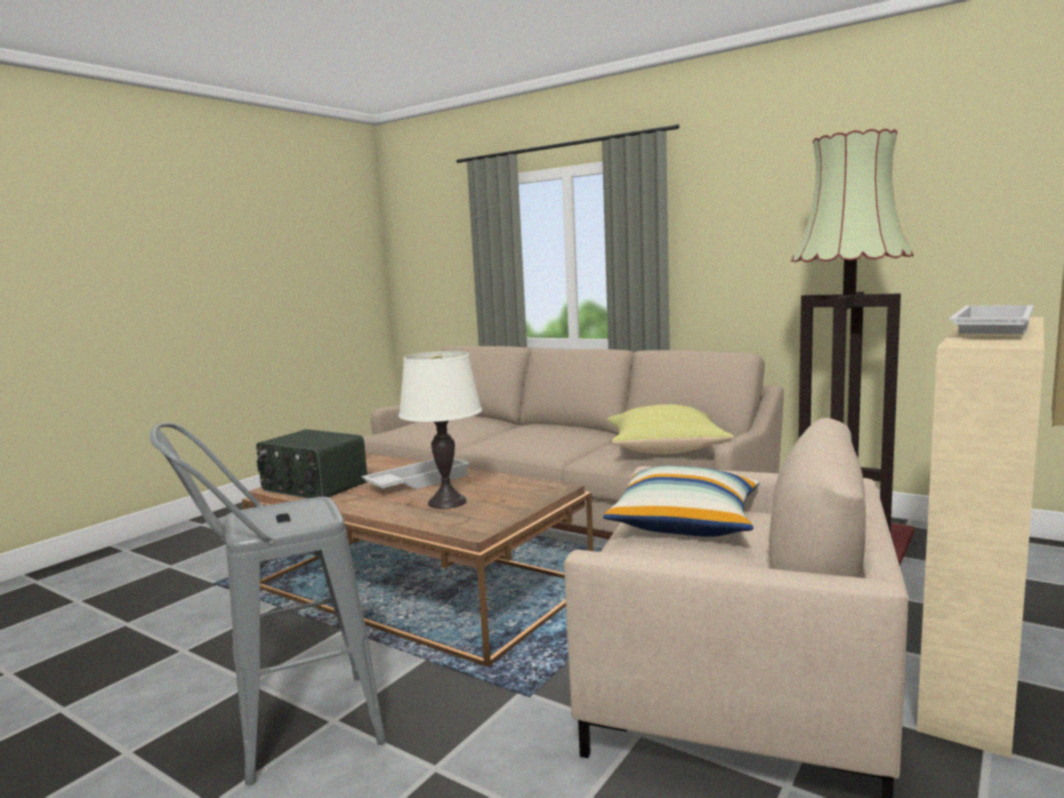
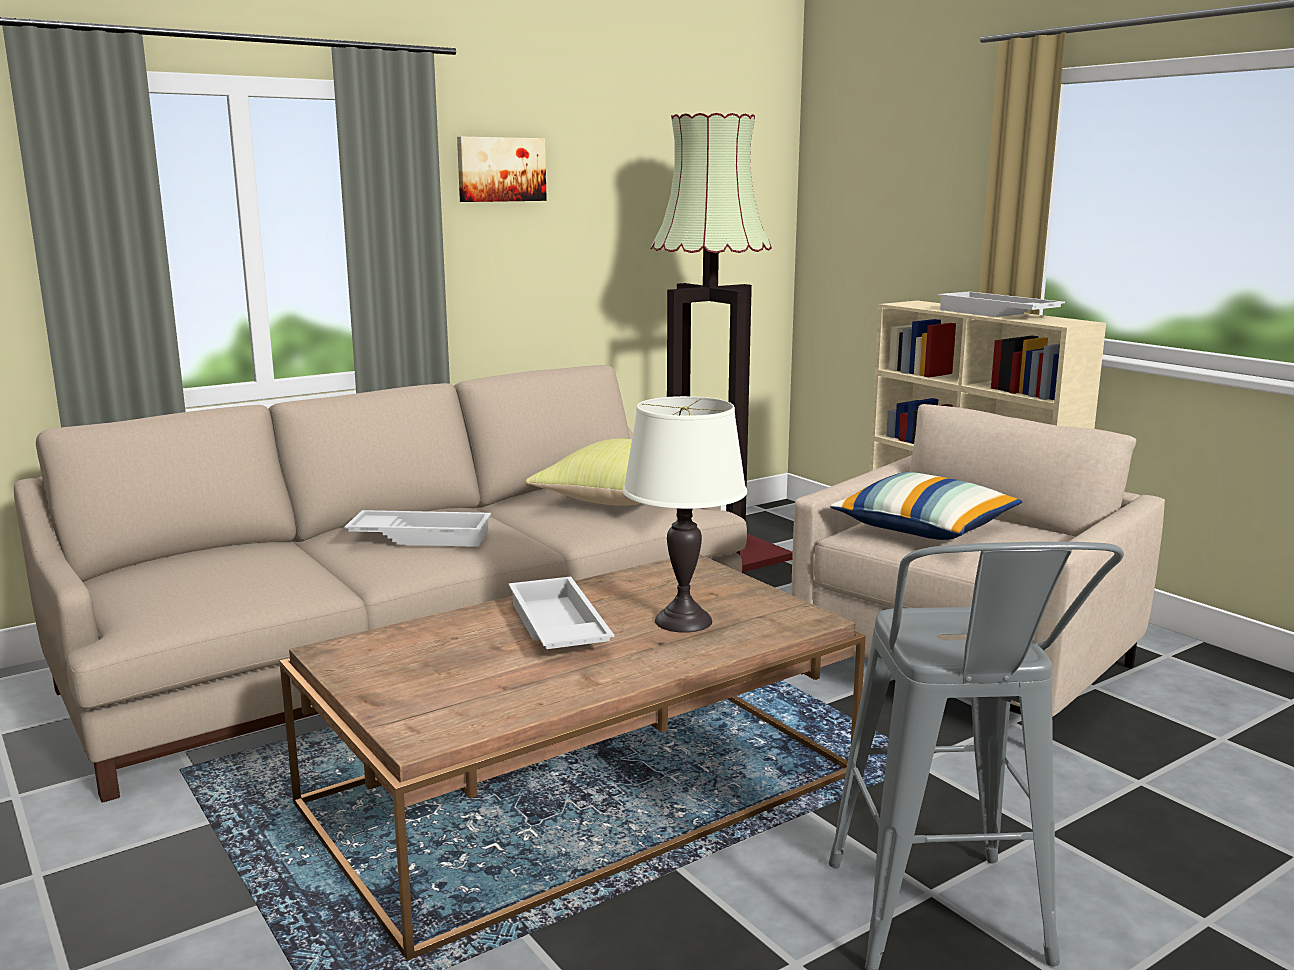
camera: 70 degrees left, 5 degrees up
radio [256,429,367,499] -> none
none -> white tray [344,510,491,547]
none -> picture [457,137,547,202]

